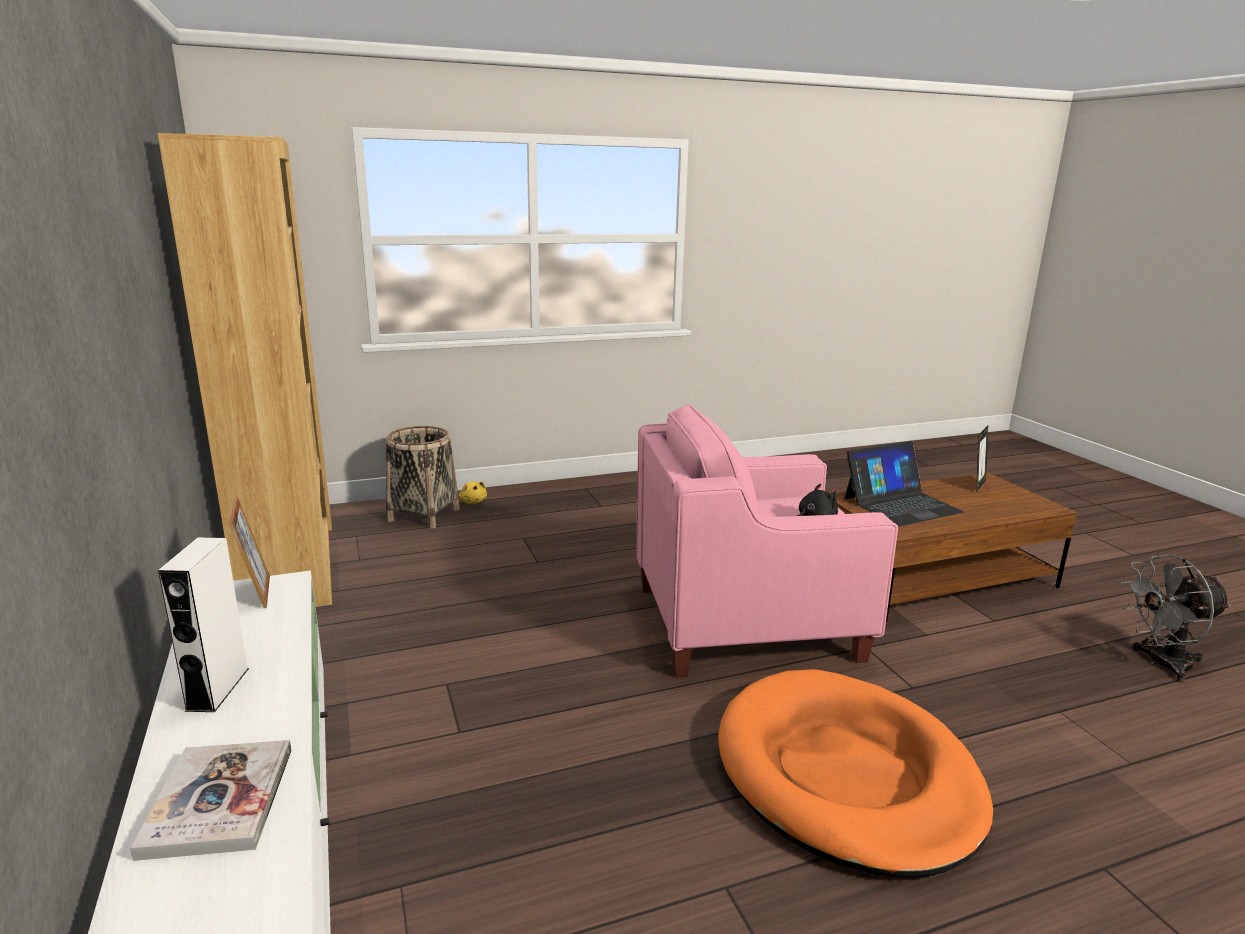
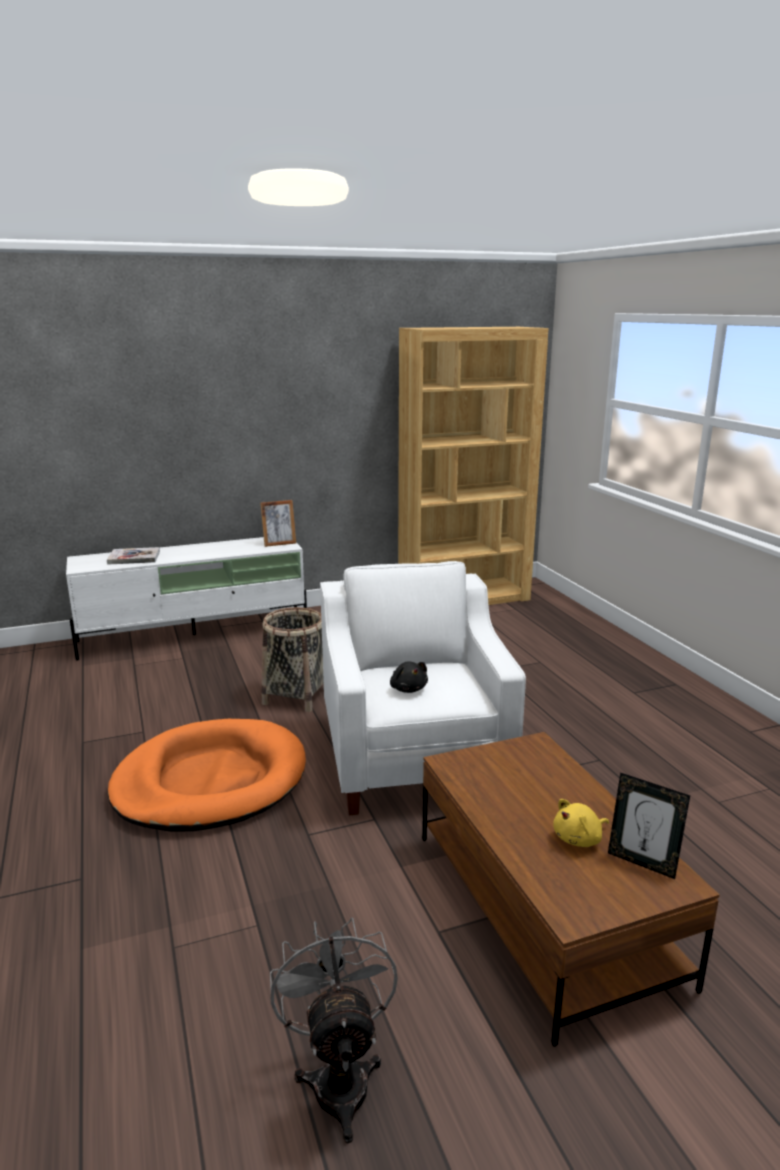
camera: 90 degrees right, 0 degrees up
white speaker [158,537,249,712] -> none
basket [386,426,460,529] -> basket moved to [261,607,324,712]
yellow plush toy [459,481,487,504] -> yellow plush toy moved to [553,799,609,847]
pink armchair [636,404,898,677] -> white armchair [320,561,526,815]
laptop [845,441,964,526] -> none

